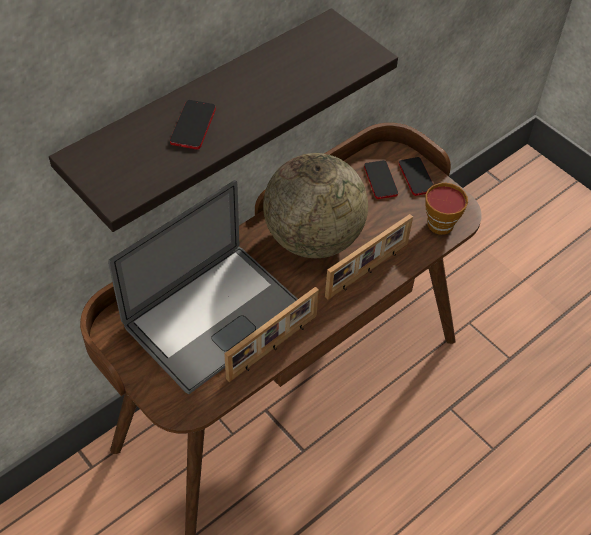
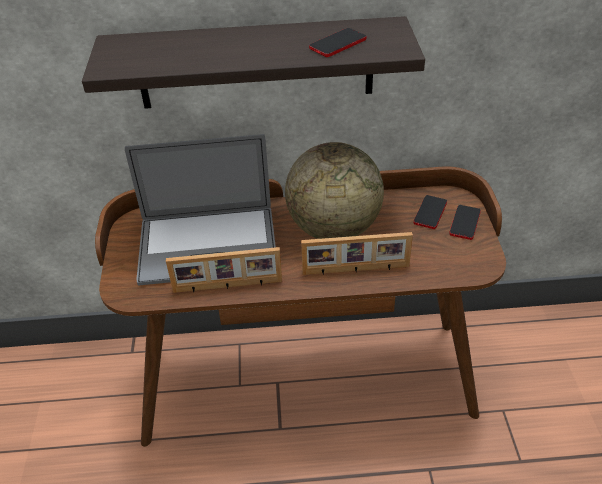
camera: 40 degrees right, 10 degrees down
phone [170,100,216,150] -> phone moved to [309,28,367,57]
cup [425,182,468,235] -> none

